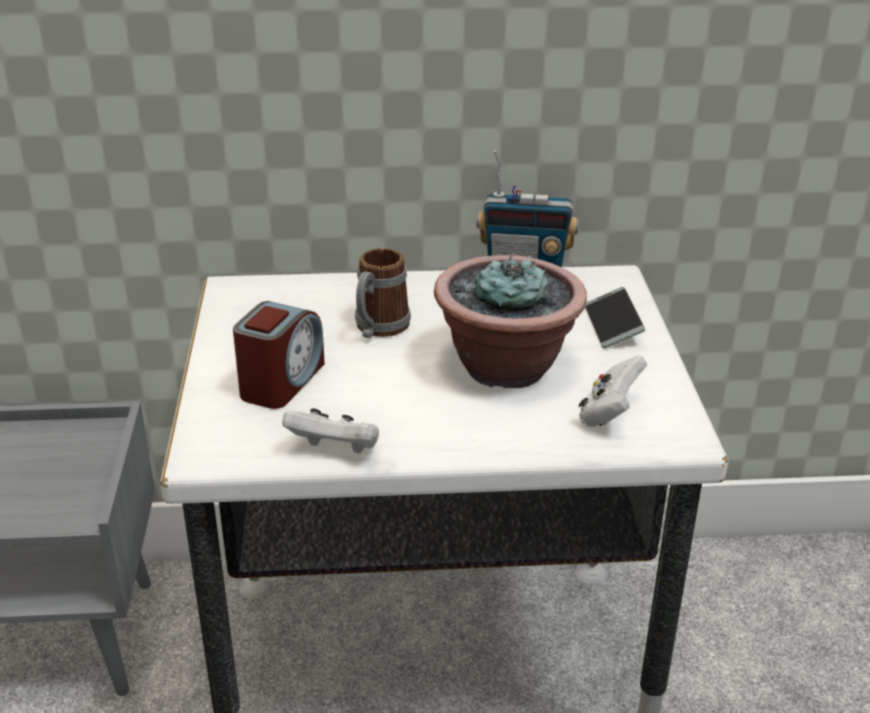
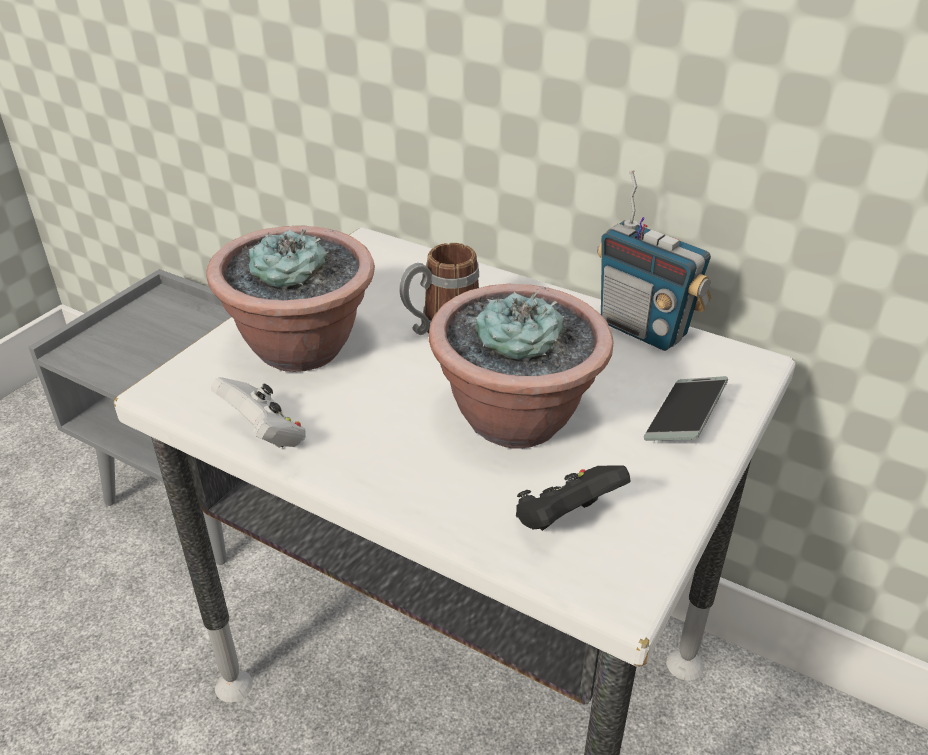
camera: 35 degrees right, 5 degrees up
alarm clock [233,301,325,409] -> potted plant [206,226,375,372]
white game controller [579,356,647,427] -> black game controller [516,465,630,531]

